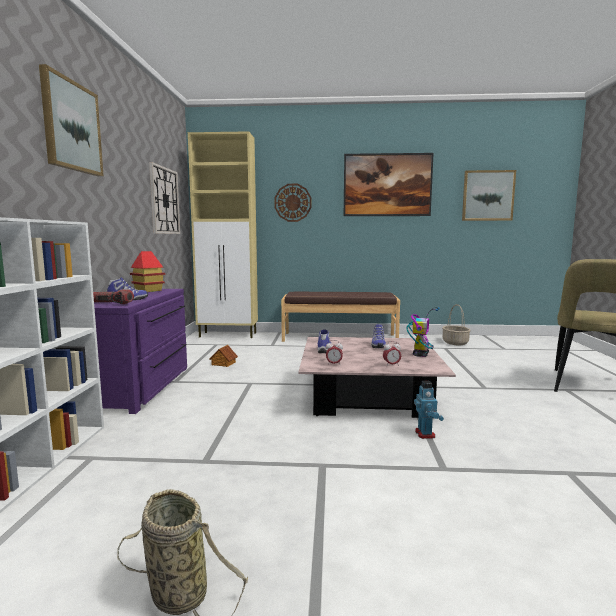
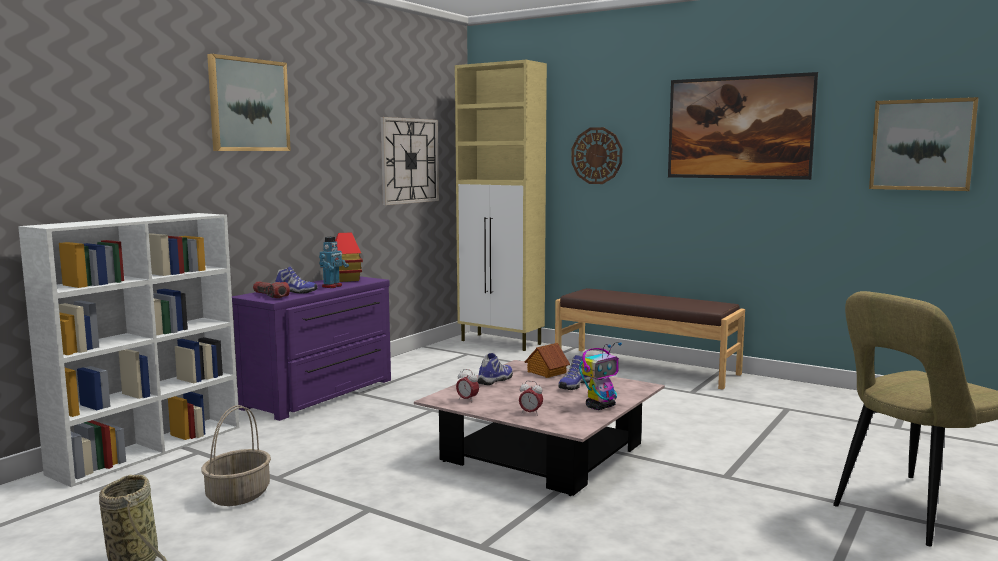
camera: 30 degrees right, 0 degrees up
toy house [209,345,238,367] -> toy house moved to [525,343,570,378]
toy robot [414,381,444,439] -> toy robot moved to [319,237,349,288]
basket [442,304,471,345] -> basket moved to [201,405,271,506]

